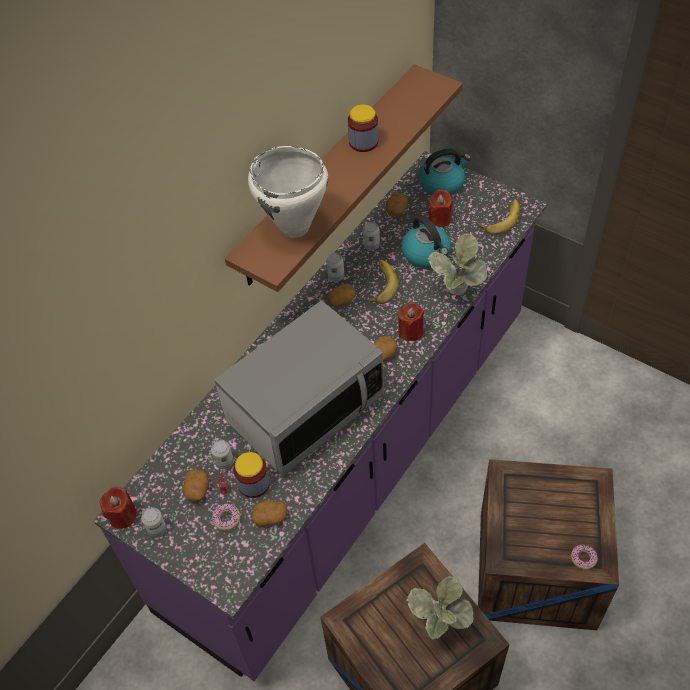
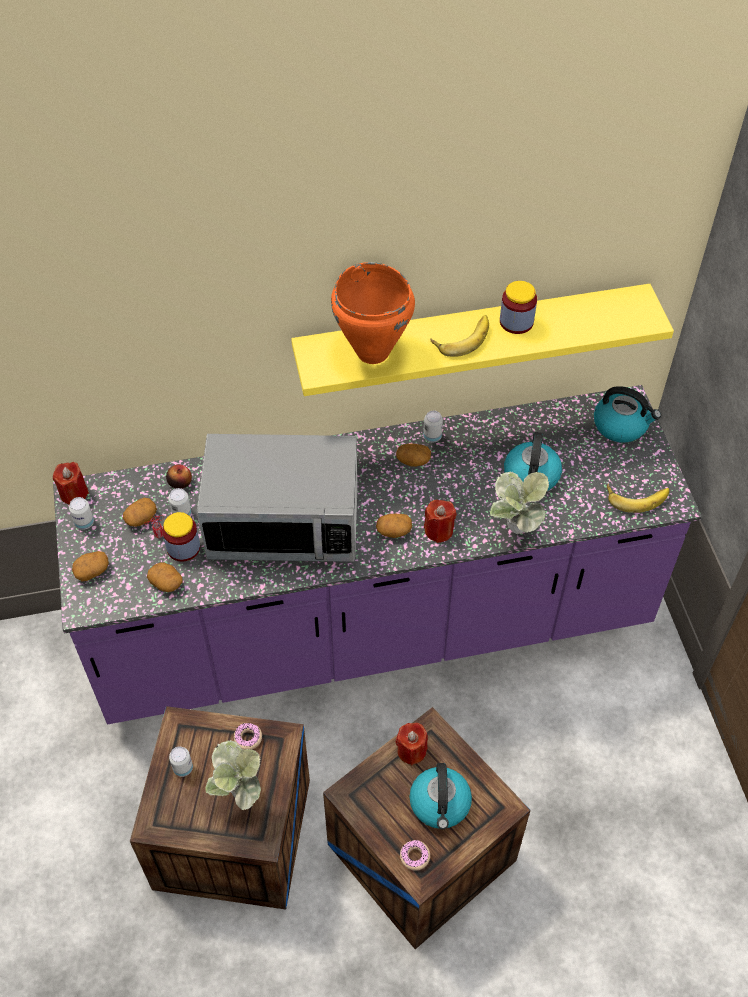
camera: 40 degrees right, 0 degrees up
donut [212,504,241,531] -> donut moved to [234,723,262,750]
brown shelf [225,64,463,292] -> yellow shelf [291,284,674,396]
white cooking pot [248,146,328,238] -> orange cooking pot [331,262,415,364]
can [363,222,380,250] -> can moved to [169,747,193,777]
banana [365,260,399,304] -> banana moved to [430,315,489,357]
potato [386,192,408,217] -> potato moved to [72,551,109,581]
red candle [429,189,453,228] -> red candle moved to [396,723,428,766]
none -> apple [166,464,192,489]
none -> kettle [409,763,472,830]

